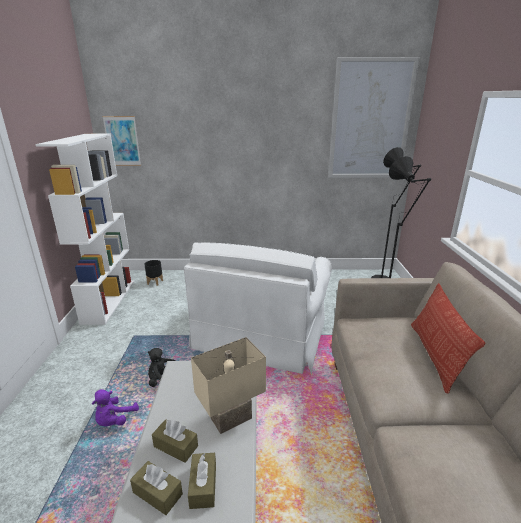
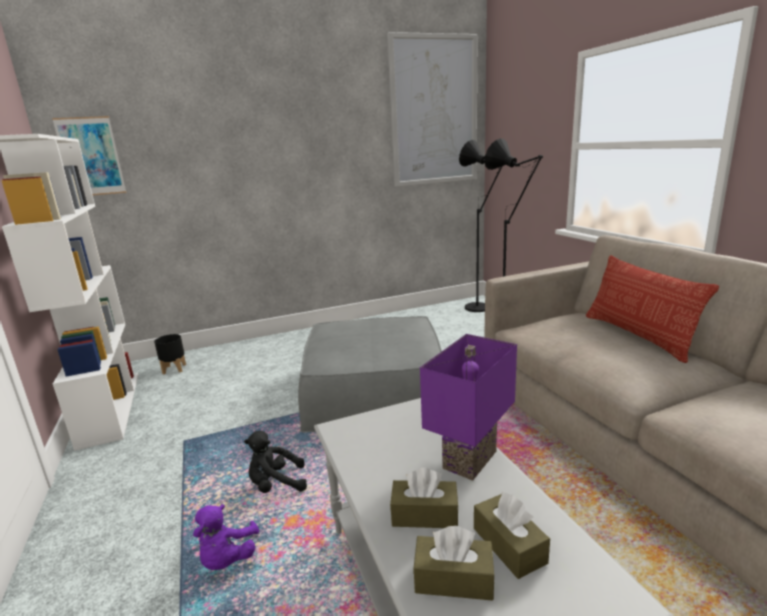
camera: 20 degrees left, 5 degrees down
white armchair [184,242,332,375] -> grey ottoman [298,316,442,432]
beige table lamp [191,337,266,434] -> purple table lamp [420,334,517,481]

